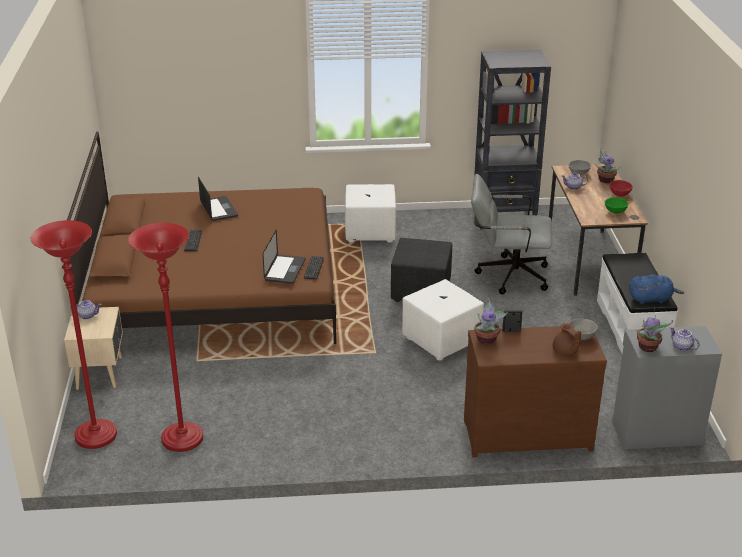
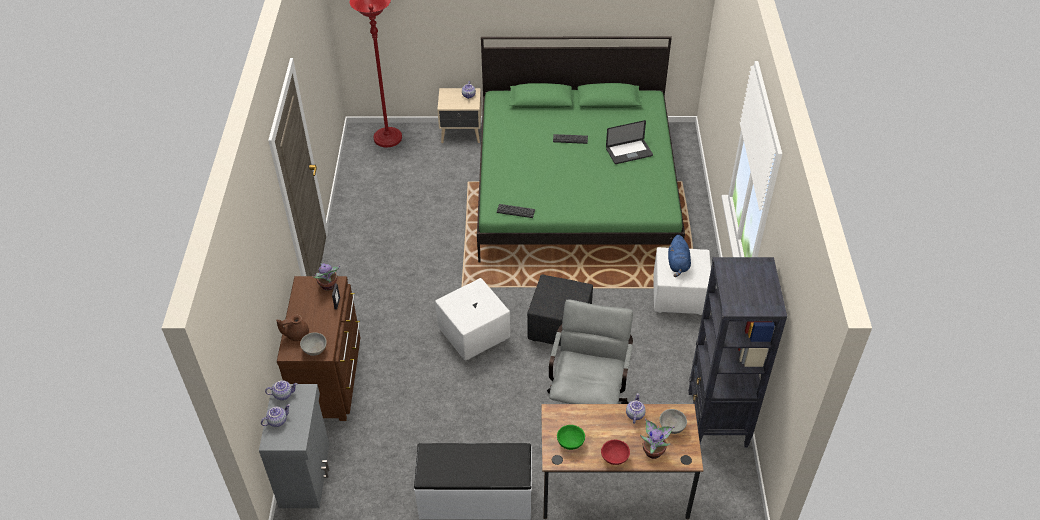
camera: 95 degrees right, 15 degrees up
brown bed [67,131,336,344] -> green bed [477,36,685,263]
red floor lamp [128,223,203,452] -> none
laptop [263,230,305,284] -> none
blue plush toy [629,275,684,304] -> blue plush toy moved to [668,235,691,277]
potted plant [636,315,673,352] -> teapot [265,381,297,400]

